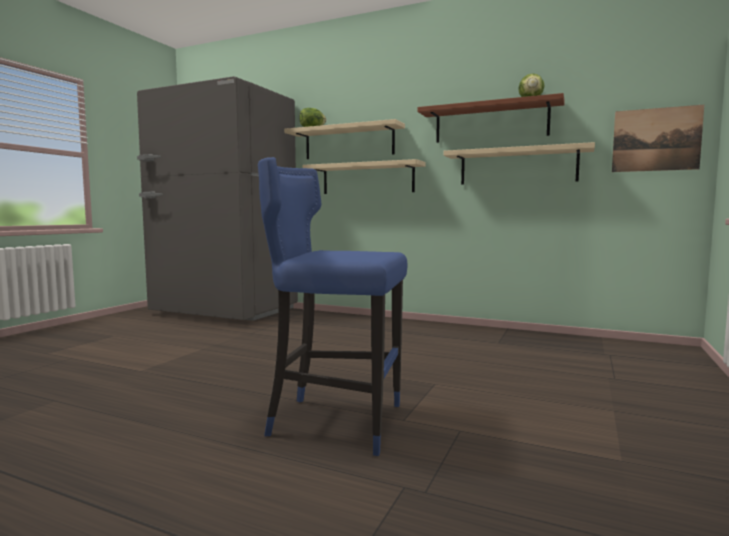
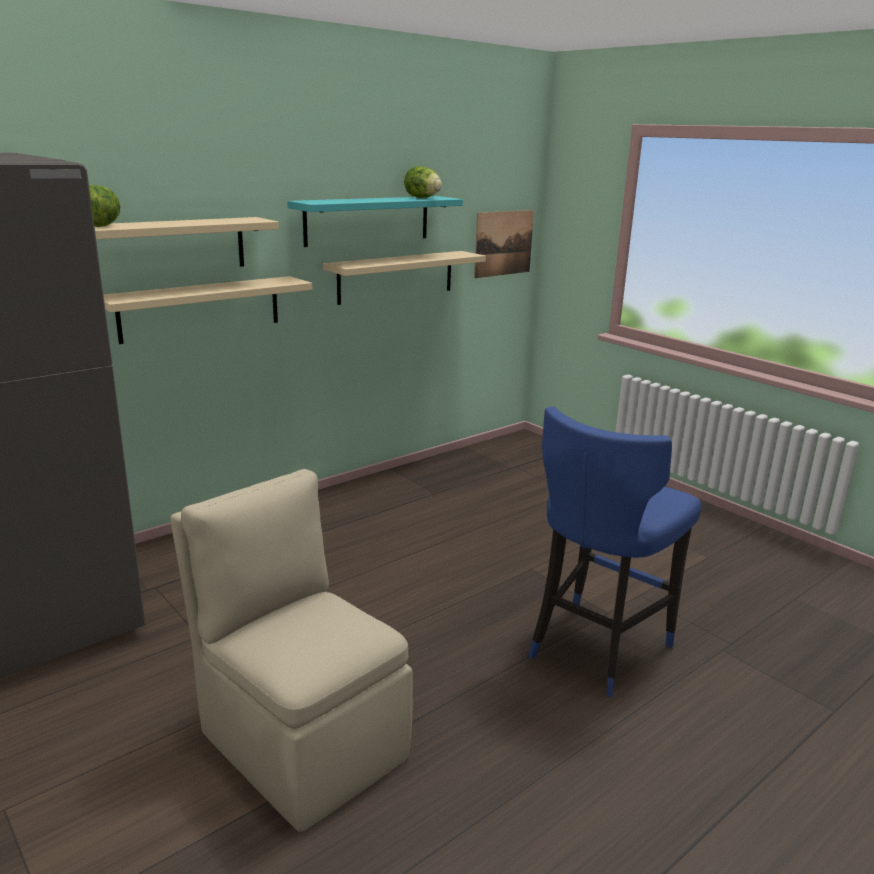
camera: 65 degrees left, 15 degrees up
brown shelf [418,93,565,143] -> turquoise shelf [287,196,463,247]
none -> beige chair [170,469,412,832]

